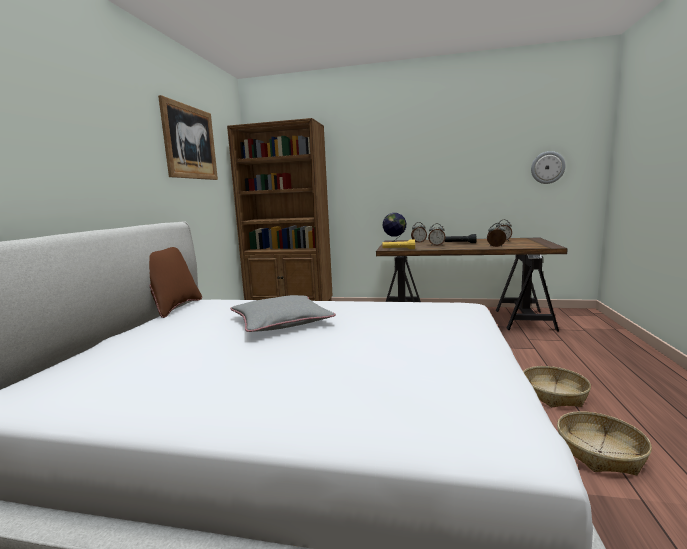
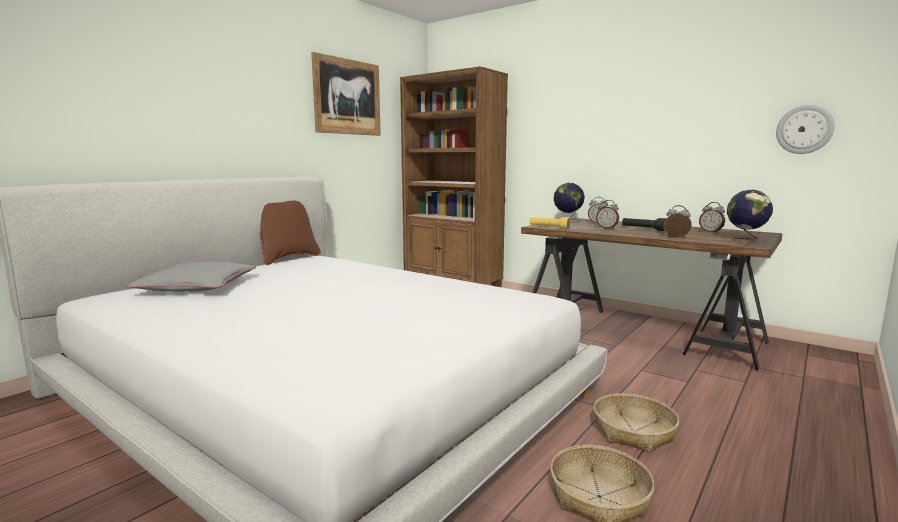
camera: 25 degrees right, 0 degrees up
grey pillow [230,295,336,332] -> grey pillow moved to [126,262,256,292]
none -> globe [727,190,773,242]

